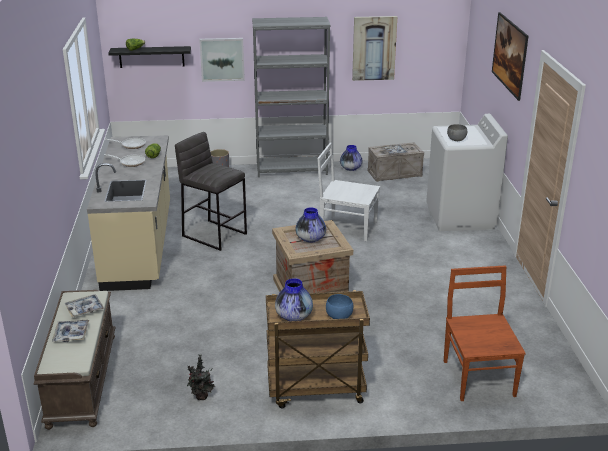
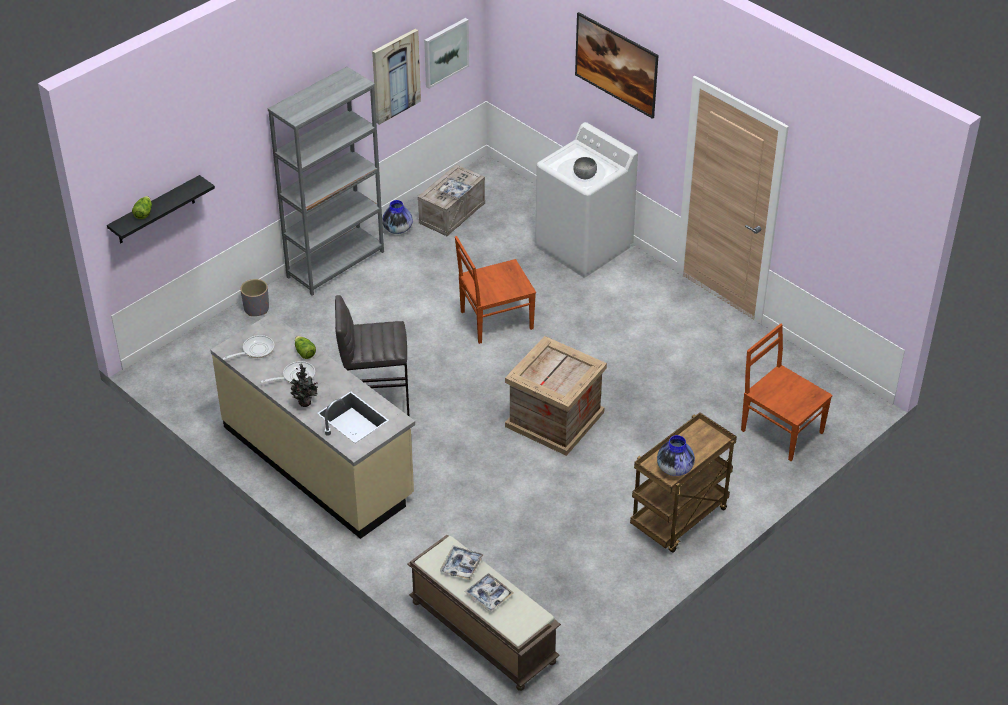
camera: 40 degrees left, 15 degrees up
potted plant [187,354,215,400] -> potted plant moved to [291,363,318,407]
picture [199,38,245,82] -> picture moved to [424,18,469,89]
vase [295,207,326,243] -> none
white chair [317,143,380,241] -> brown chair [455,236,536,344]
blue bowl [326,294,353,319] -> none

